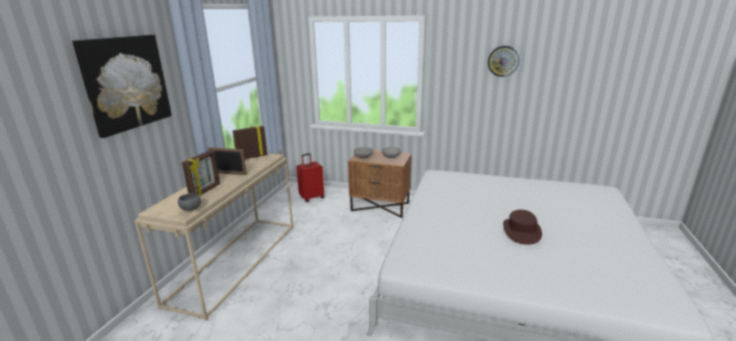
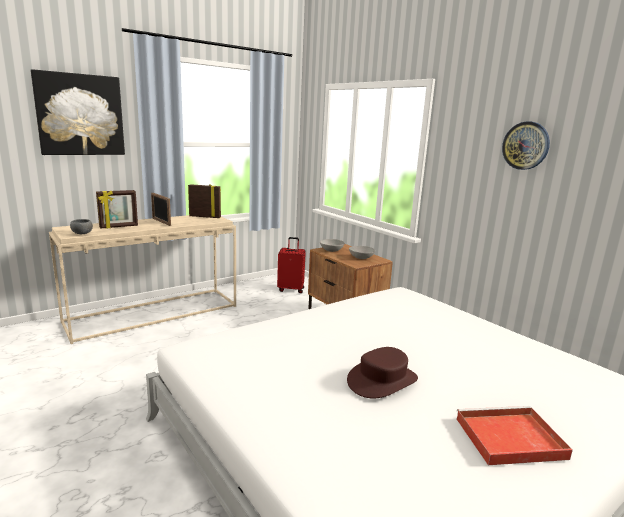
camera: 35 degrees right, 5 degrees down
none -> red tray [457,406,573,465]

